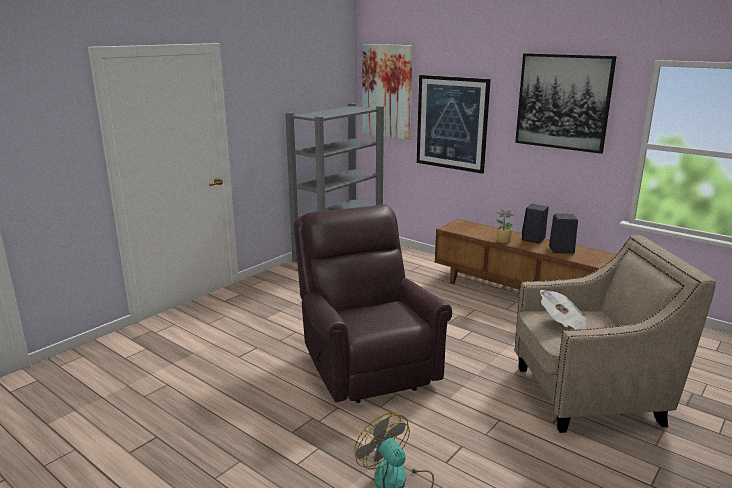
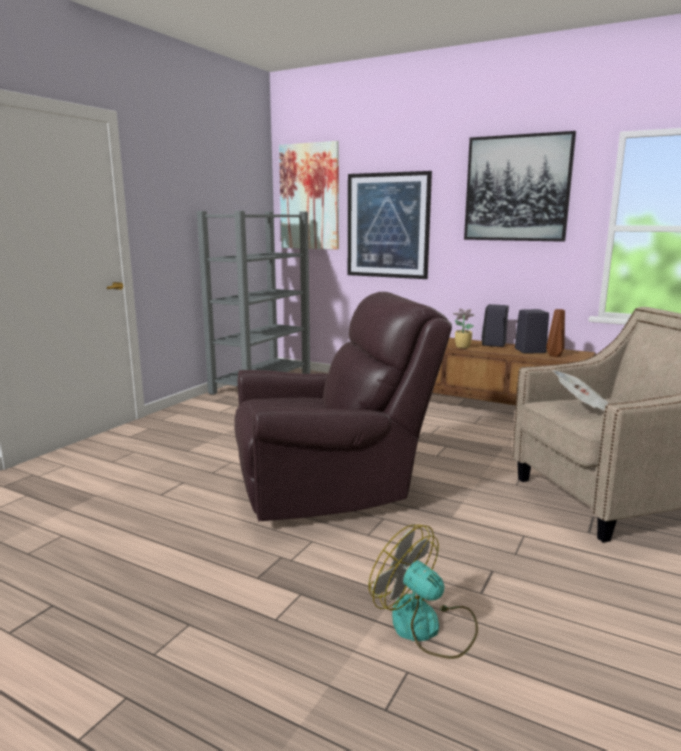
camera: 10 degrees left, 5 degrees down
brown armchair [294,204,452,403] -> brown armchair turned 105 degrees clockwise [234,292,452,522]
none -> brown vase [546,309,565,357]

